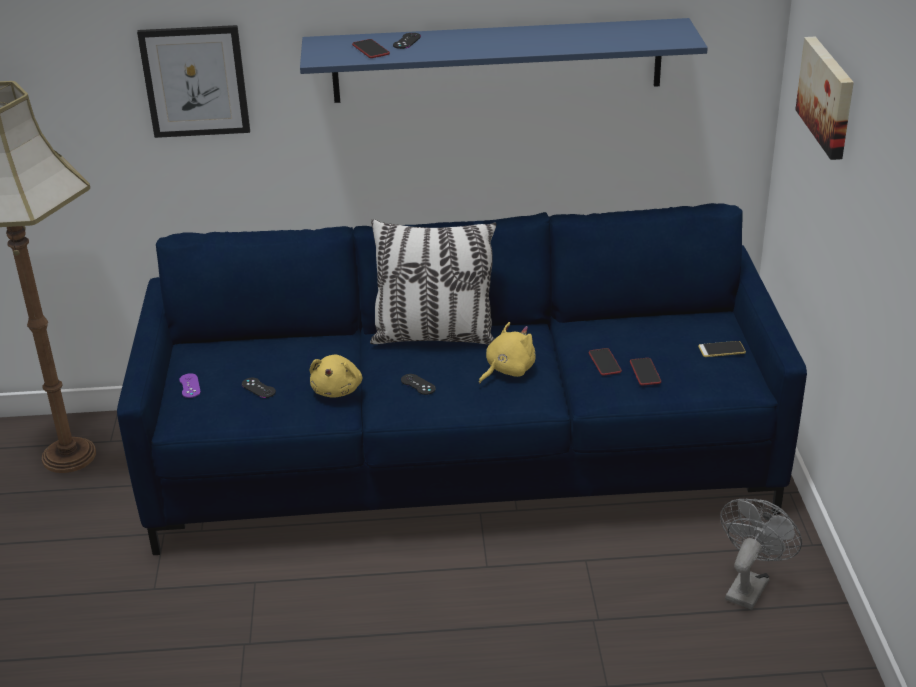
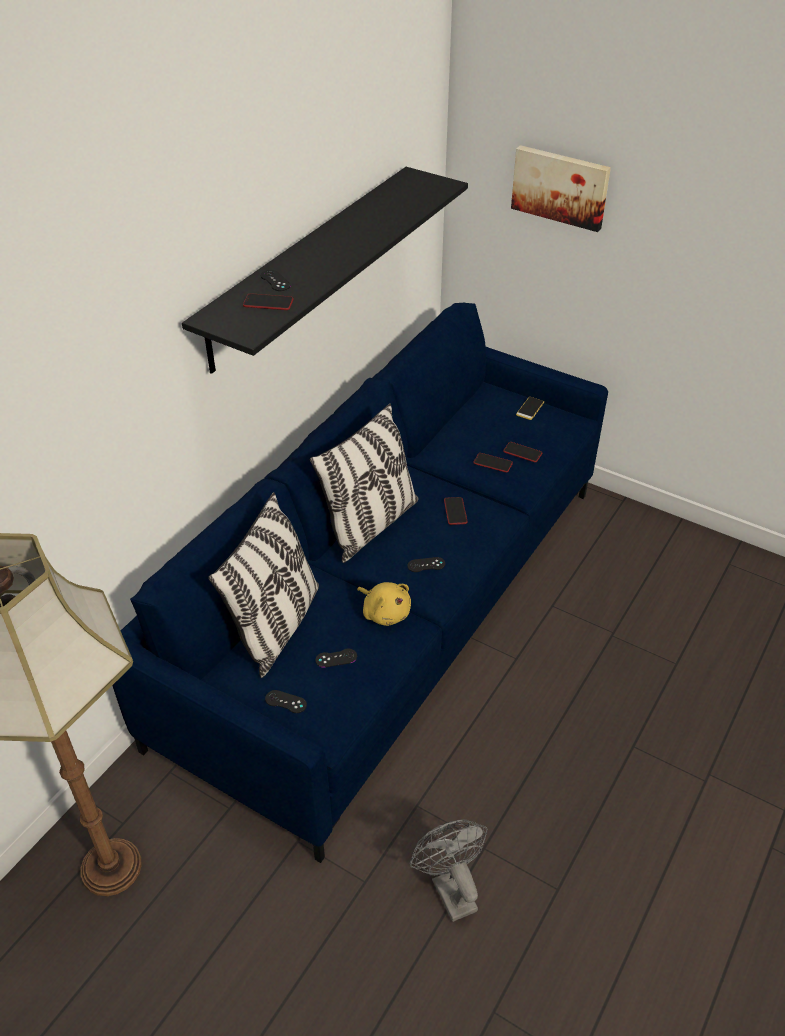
camera: 55 degrees left, 10 degrees up
picture [137,25,250,138] -> none
purple game controller [179,373,201,398] -> black game controller [265,690,307,713]
blue shelf [300,18,708,103] -> black shelf [182,167,468,374]
yellow plush toy [479,322,535,384] -> phone [444,497,468,525]
grey fan [720,499,802,610] -> grey fan moved to [410,819,488,922]
none -> pillow [208,492,319,678]

